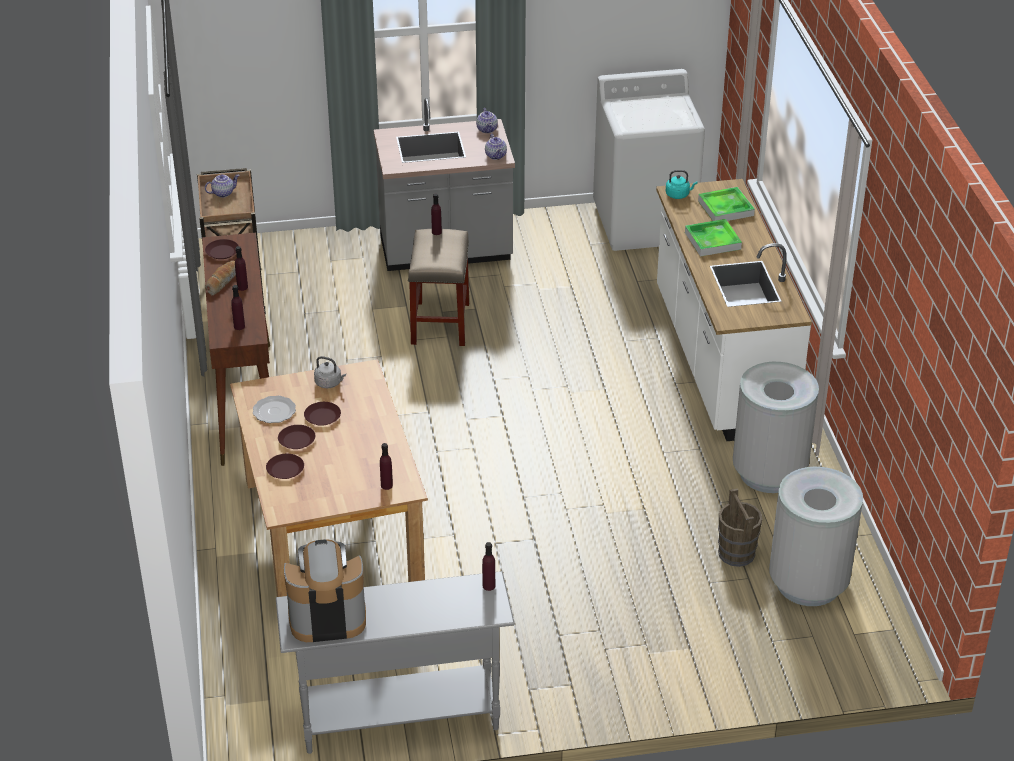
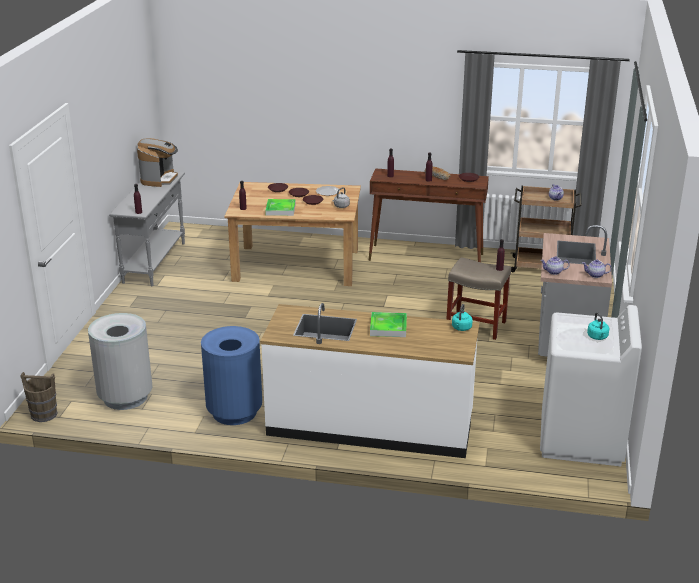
camera: 110 degrees right, 10 degrees down
tray [698,187,755,221] -> tray moved to [265,199,296,216]
brown bucket [718,488,762,567] -> brown bucket moved to [21,372,57,422]
grey trash can [733,362,819,493] -> blue trash can [201,326,262,425]
none -> turquoise kettle [587,312,609,340]

